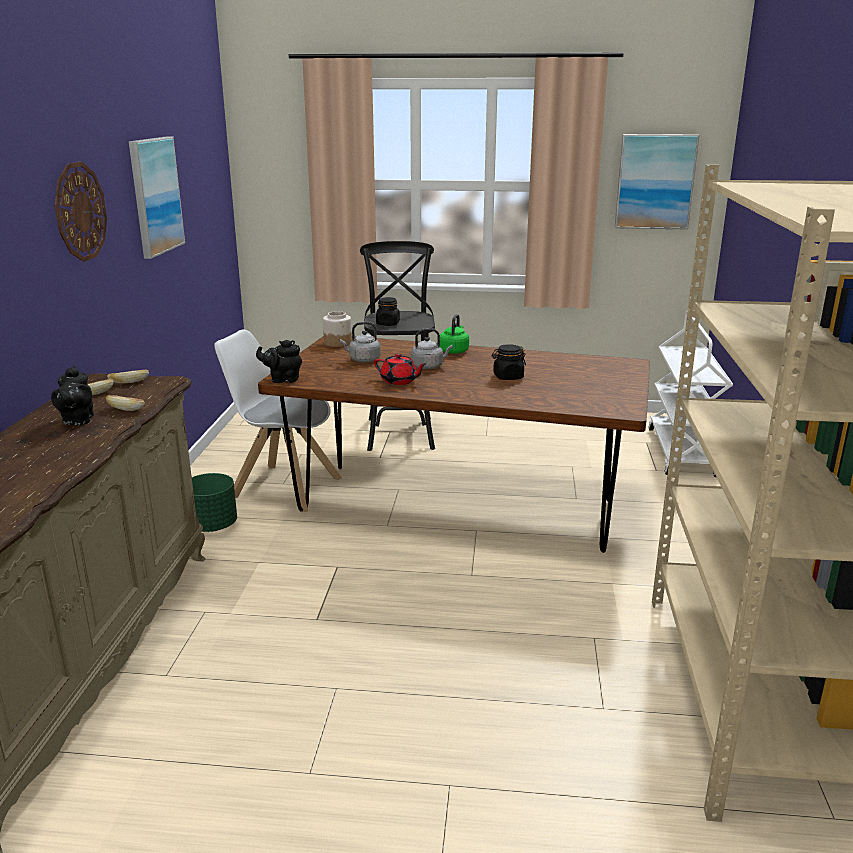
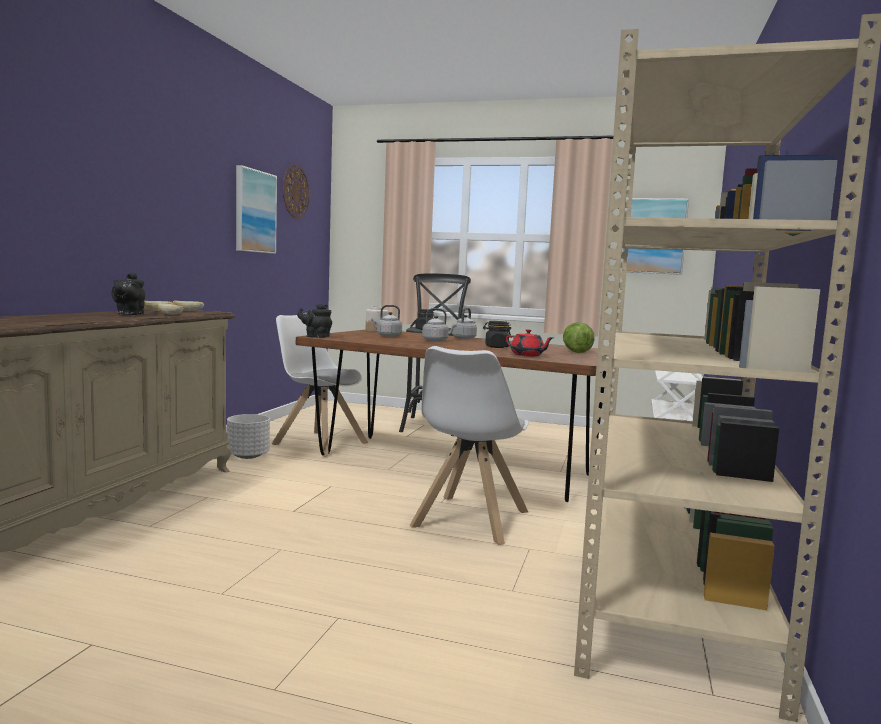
camera: 10 degrees right, 15 degrees down
wall clock [55,162,107,262] -> wall clock moved to [283,164,309,219]
green planter [192,473,237,532] -> white planter [227,414,270,459]
red teapot [374,353,426,385] -> red teapot moved to [506,329,554,357]
green kettle [439,314,469,354] -> grey kettle [452,308,477,339]
none -> chair [410,346,529,545]
none -> lettuce [563,322,595,353]

